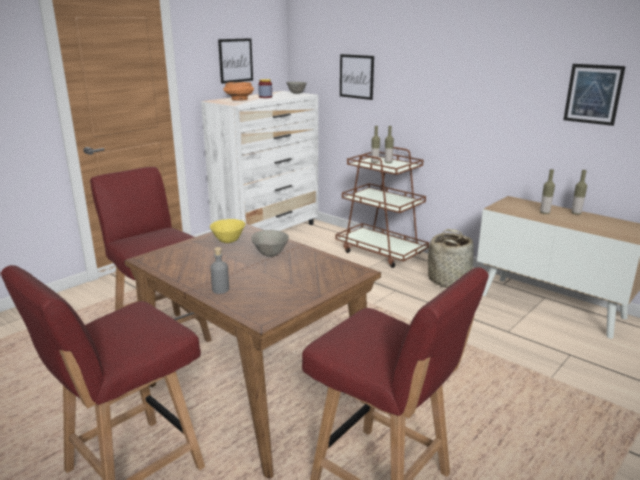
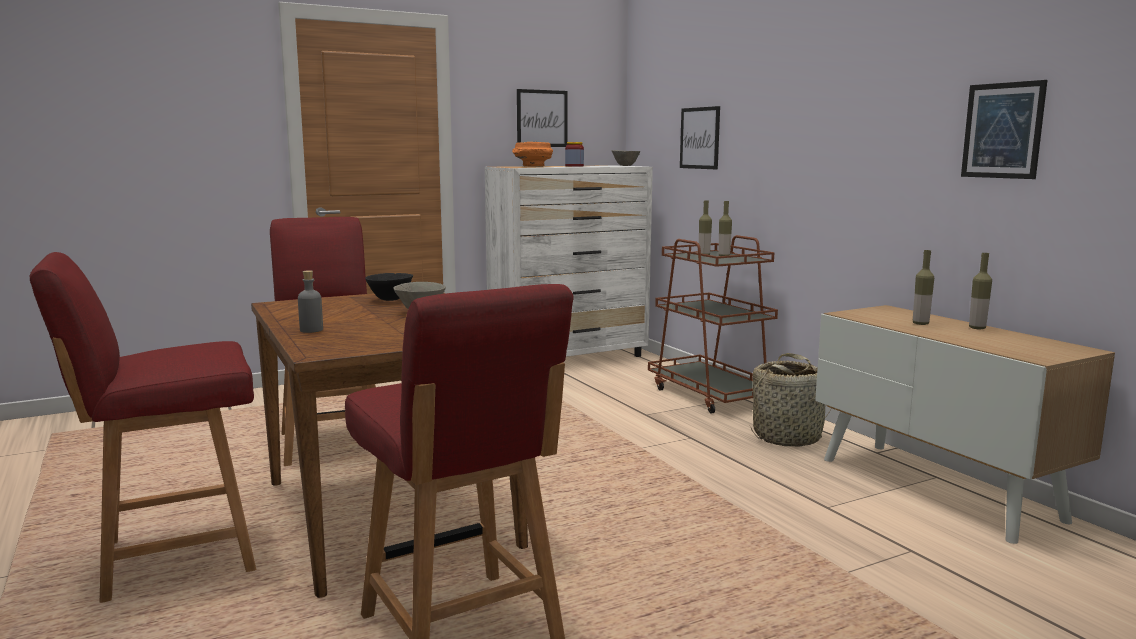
camera: 20 degrees right, 10 degrees down
yellow bowl [210,219,245,243] -> black bowl [365,273,413,301]

